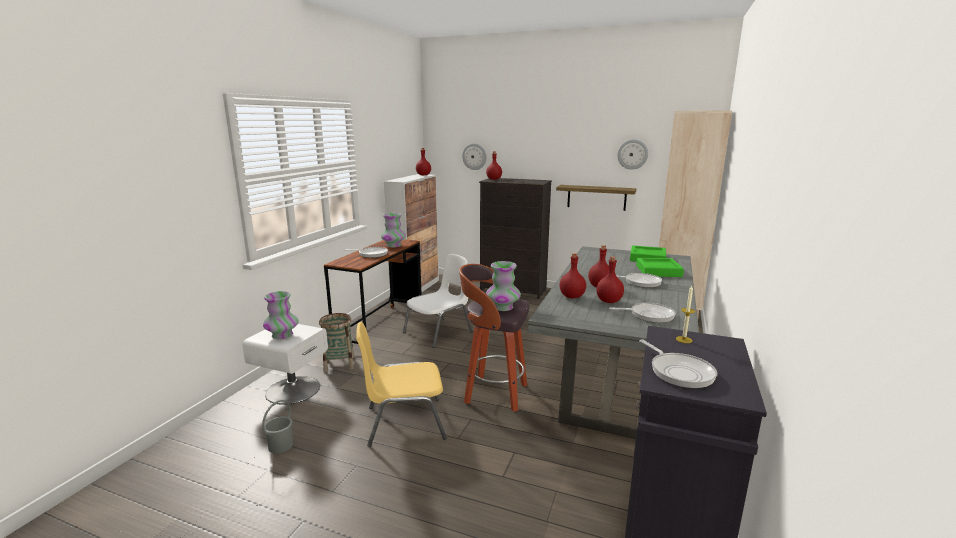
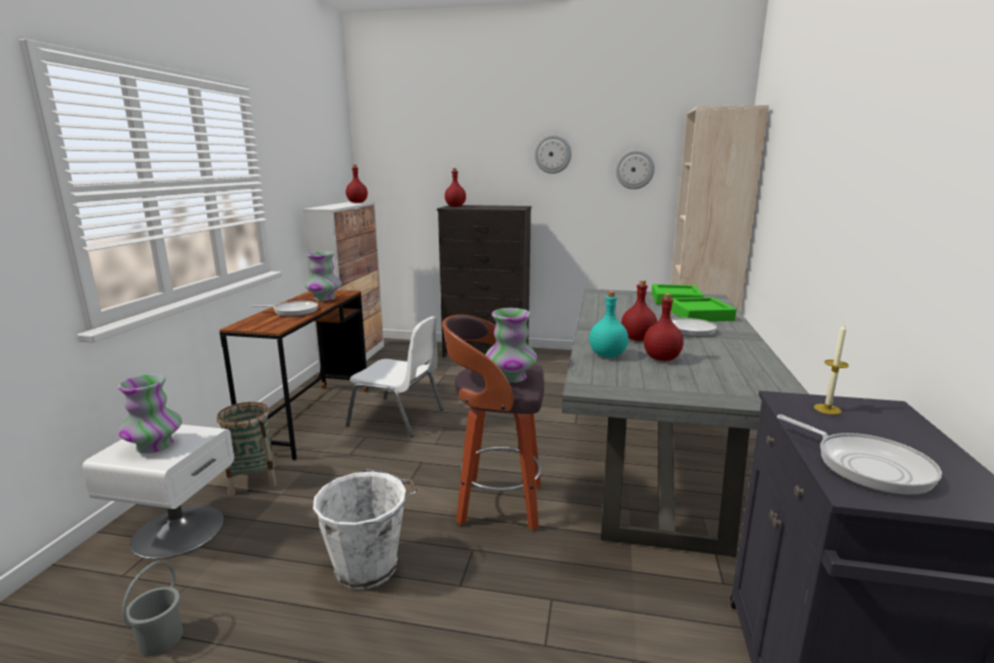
camera: 10 degrees left, 0 degrees up
yellow chair [356,322,447,447] -> white bucket [313,469,417,590]
white chair [403,254,472,348] -> white chair turned 75 degrees clockwise [346,316,443,437]
wall clock [462,143,487,170] -> wall clock moved to [534,135,572,174]
shelf [556,185,636,211] -> none
red bottle [559,253,586,298] -> turquoise bottle [589,291,628,358]
frying pan [609,303,676,323] -> none

